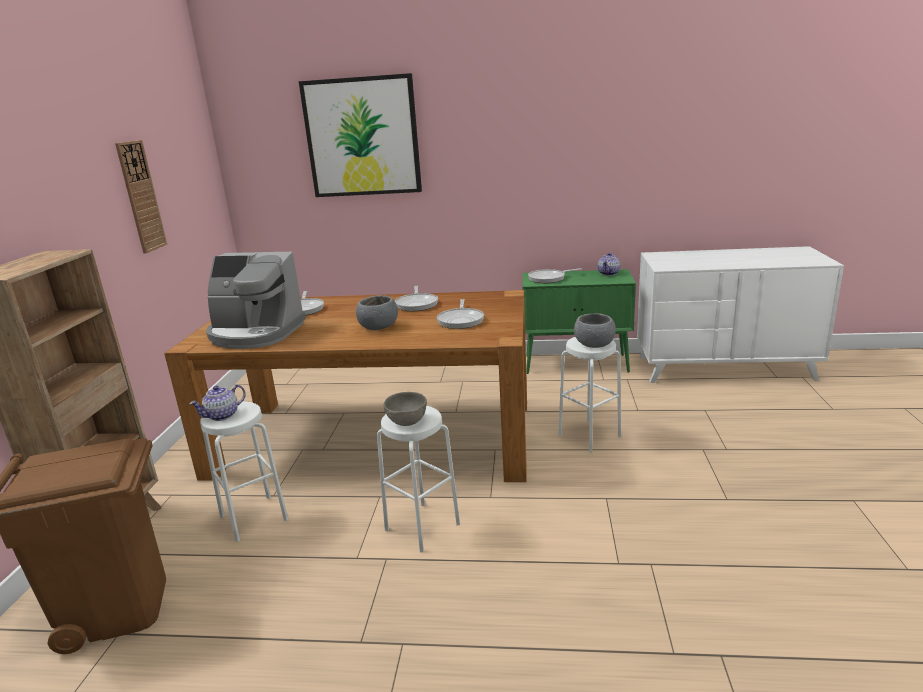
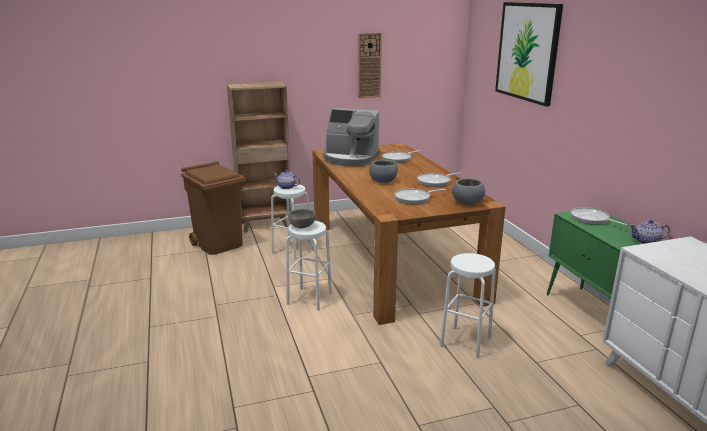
camera: 65 degrees right, 0 degrees up
coffee machine [206,252,306,349] -> coffee machine turned 60 degrees counterclockwise [323,108,380,166]
grey bowl [574,314,616,348] -> grey bowl moved to [452,178,485,205]

